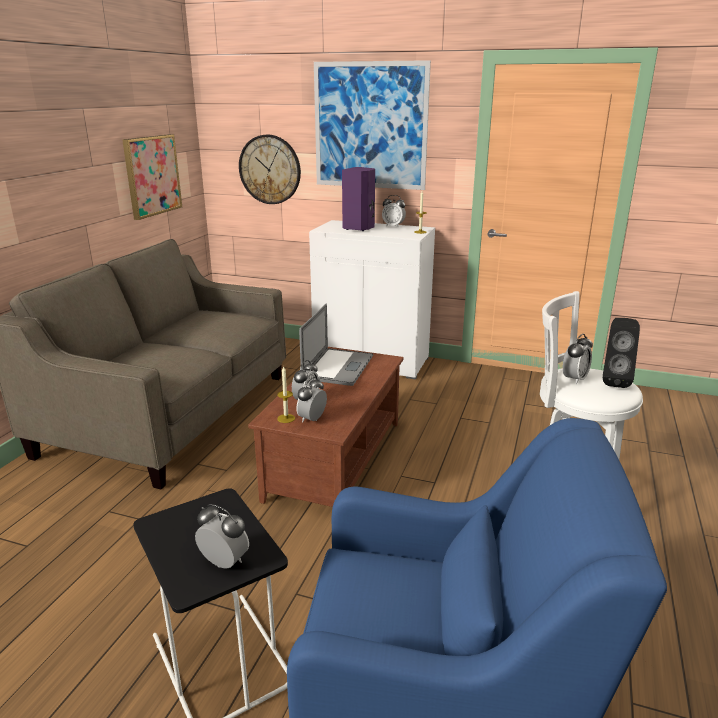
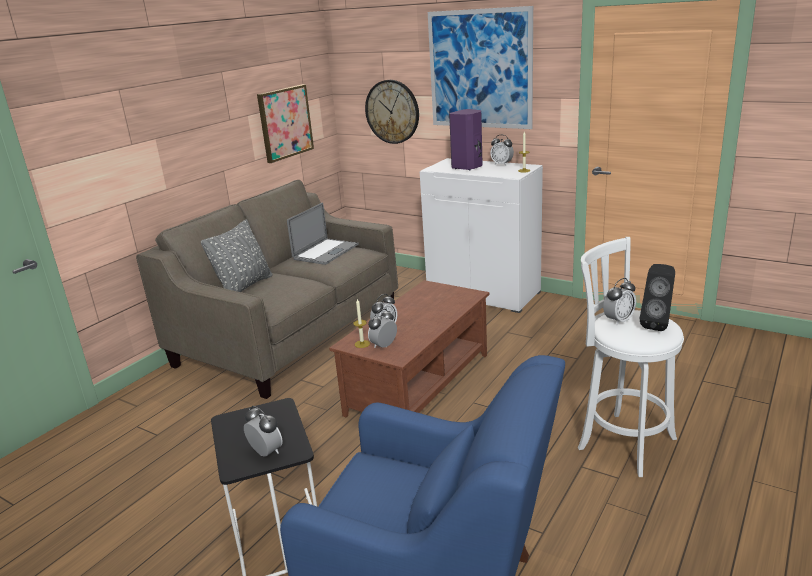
camera: 15 degrees right, 0 degrees up
laptop [299,304,373,386] -> laptop moved to [287,203,359,265]
none -> grey pillow [201,219,273,292]

